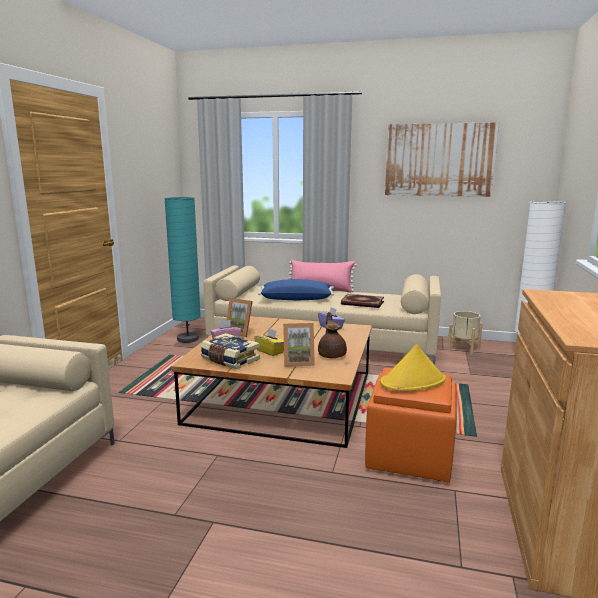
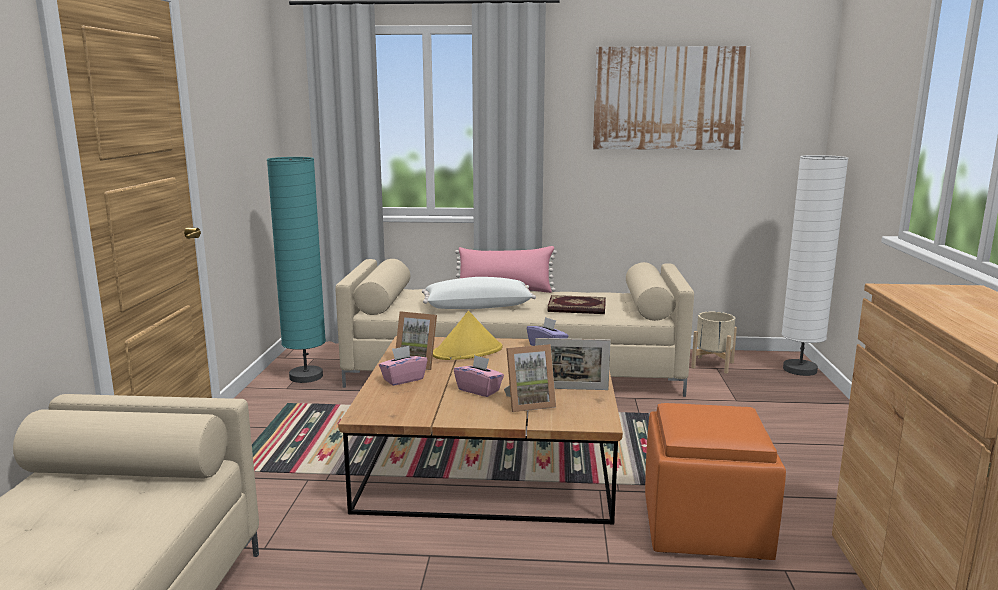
camera: 10 degrees left, 0 degrees up
book [200,333,260,369] -> none
yellow tissue box [254,328,284,356] -> pink tissue box [454,355,504,397]
blue pillow [258,279,334,300] -> white pillow [422,277,536,309]
brown teapot [318,312,347,358] -> picture frame [535,338,611,390]
yellow hat [380,344,446,391] -> yellow hat moved to [433,311,503,360]

